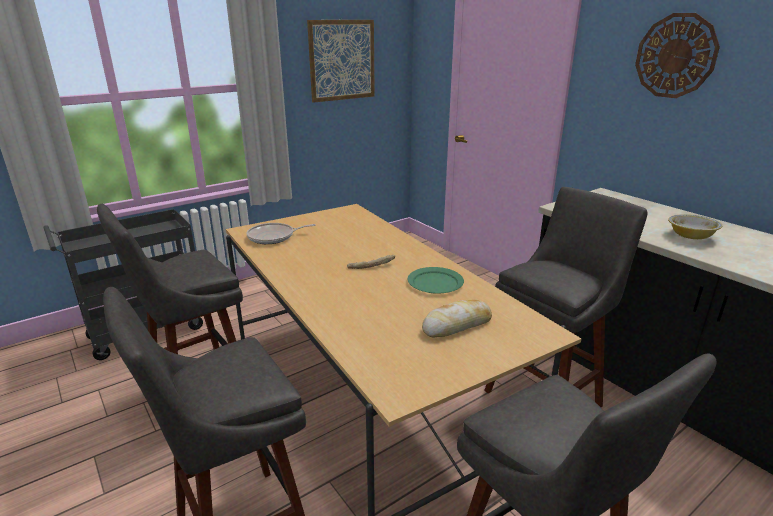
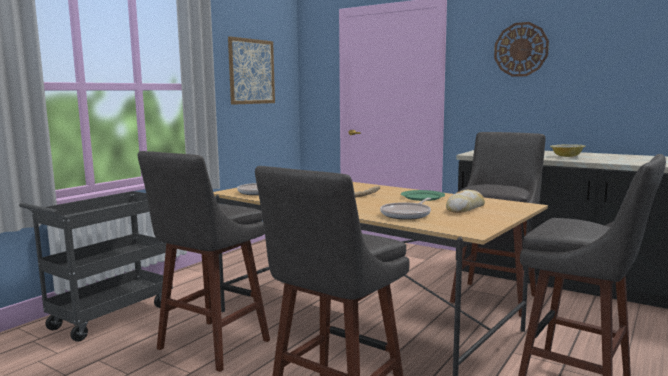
camera: 20 degrees left, 15 degrees down
none -> frying pan [380,198,431,220]

